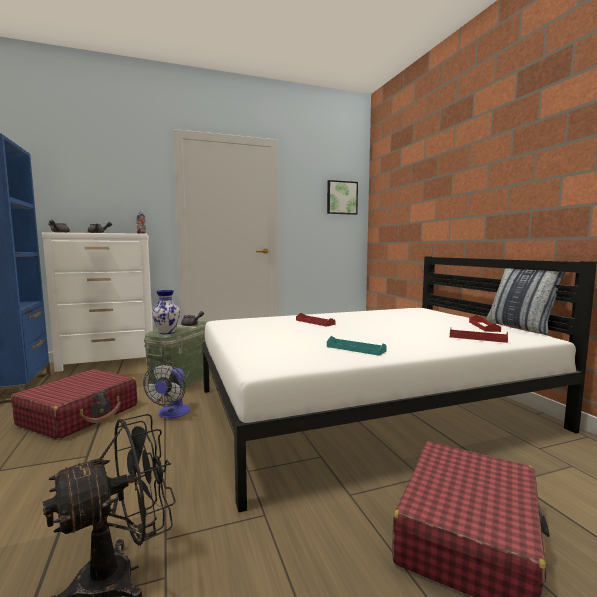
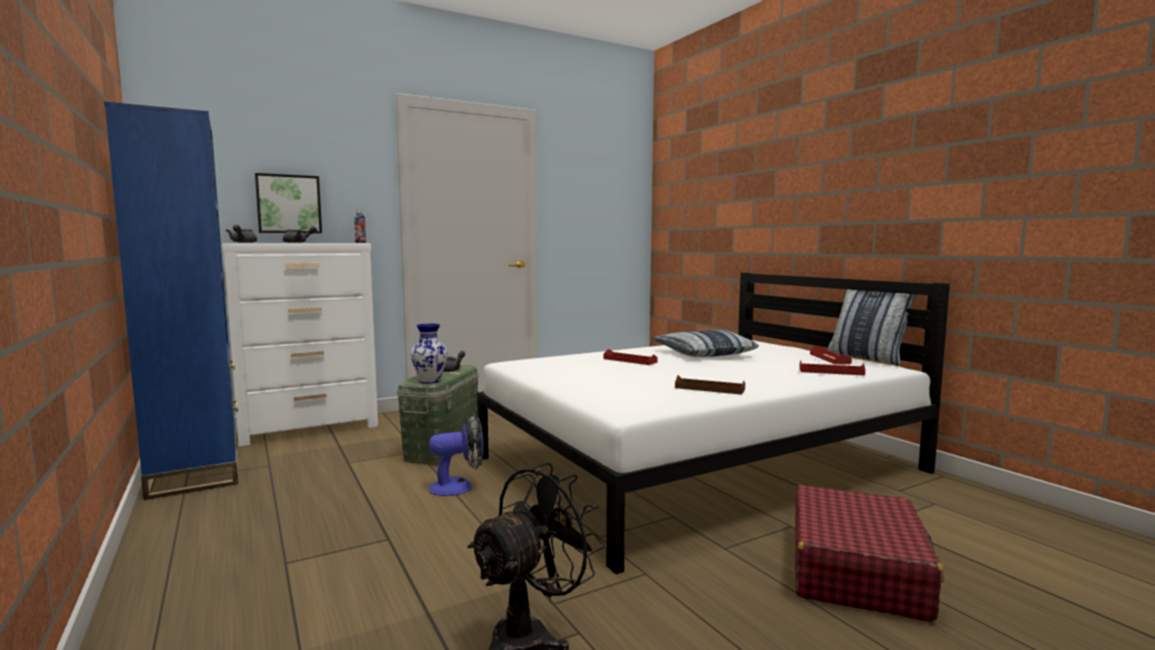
camera: 10 degrees left, 0 degrees up
red suitcase [11,369,137,440] -> none
fan [143,364,190,418] -> fan turned 105 degrees counterclockwise [429,413,484,496]
picture [327,180,358,215] -> picture moved to [255,173,322,233]
turquoise tray [327,336,387,356] -> brown tray [675,375,745,395]
none -> pillow [653,330,759,357]

